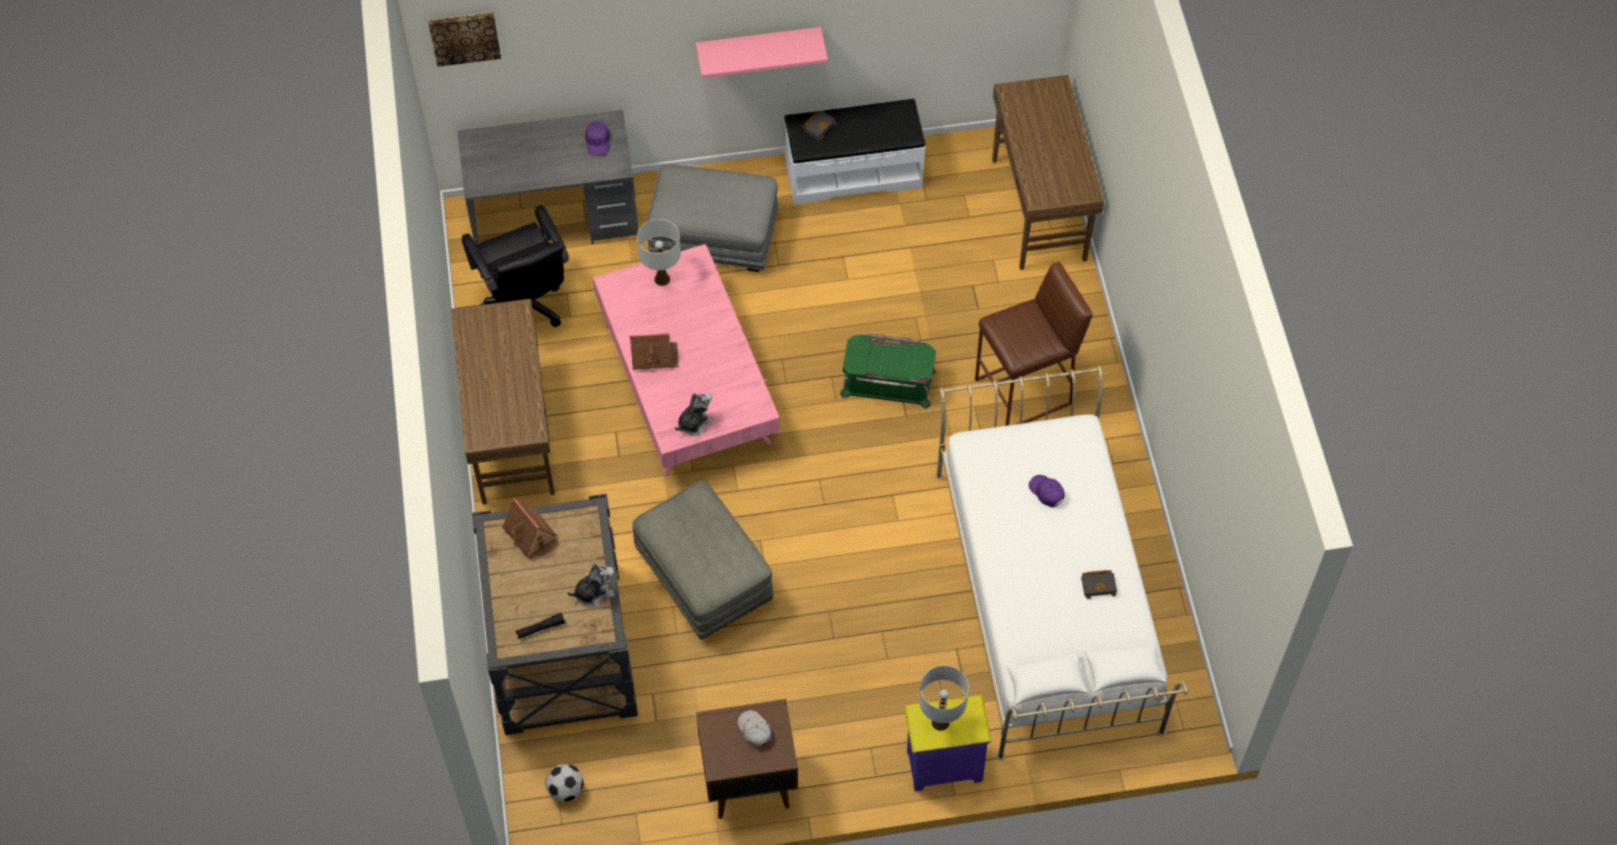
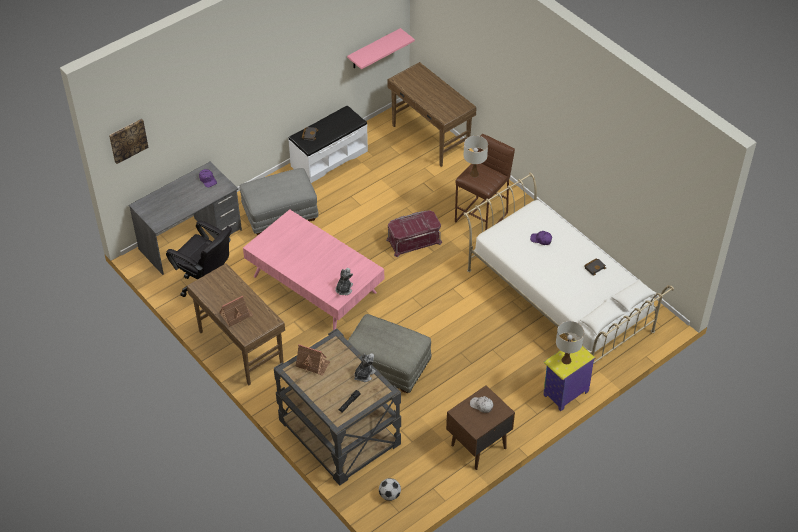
camera: 30 degrees left, 10 degrees down
toy house [629,333,679,372] -> toy house moved to [219,296,253,327]
white table lamp [637,219,681,286] -> white table lamp moved to [463,136,488,177]
pink shelf [696,27,828,78] -> pink shelf moved to [347,28,415,69]
green storage box [840,334,936,409] -> red storage box [386,210,442,257]

